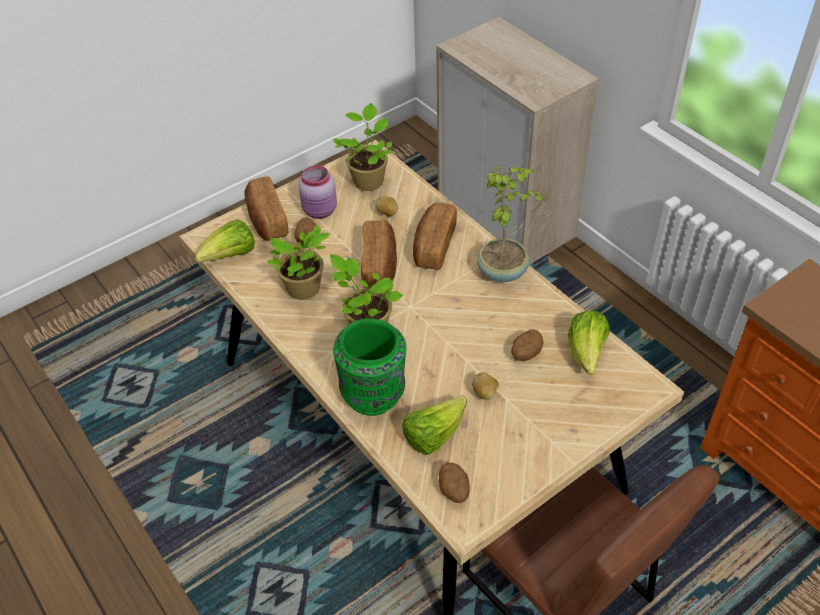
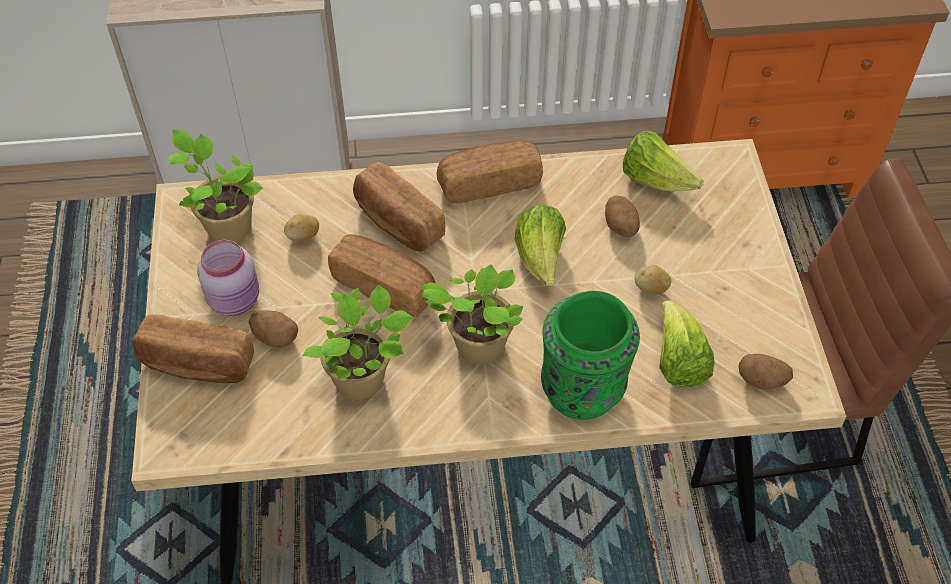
camera: 60 degrees left, 5 degrees up
lettuce [195,220,255,263] -> lettuce moved to [515,205,566,286]
potted plant [477,166,546,282] -> bread [437,141,543,203]

